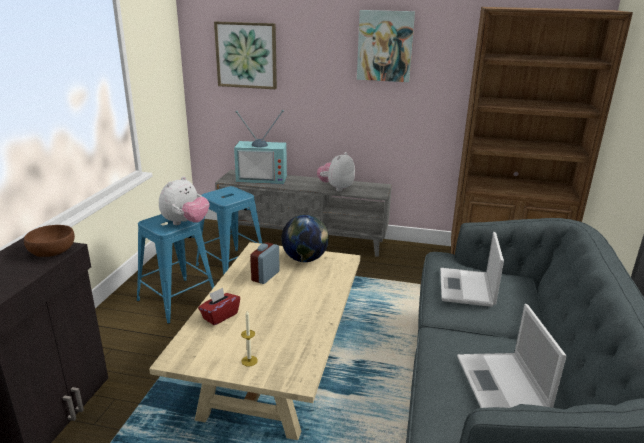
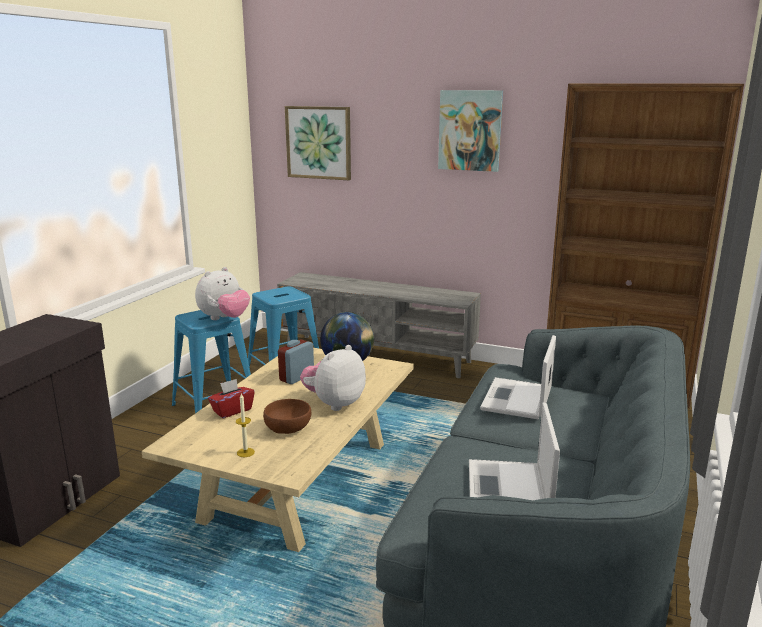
camera: 10 degrees right, 5 degrees down
brown bowl [24,225,75,257] -> brown bowl moved to [263,399,311,434]
television [234,110,287,184] -> none
plush toy [317,152,355,191] -> plush toy moved to [300,345,366,411]

